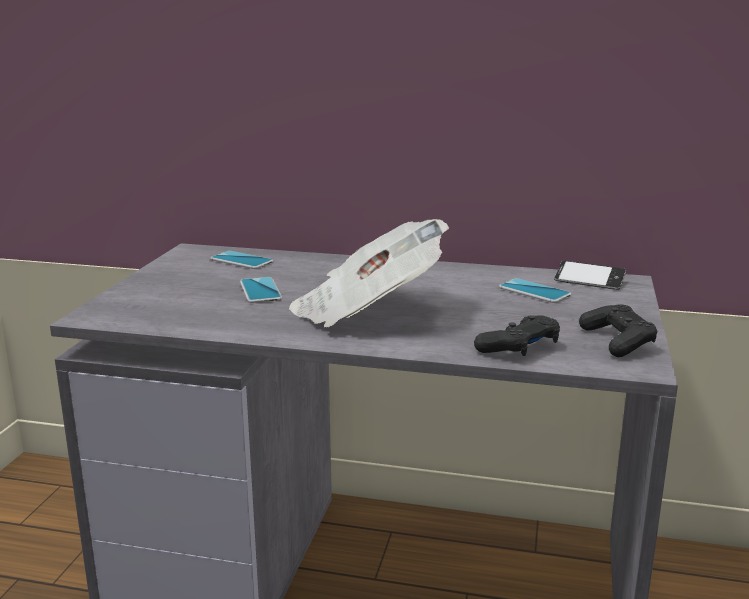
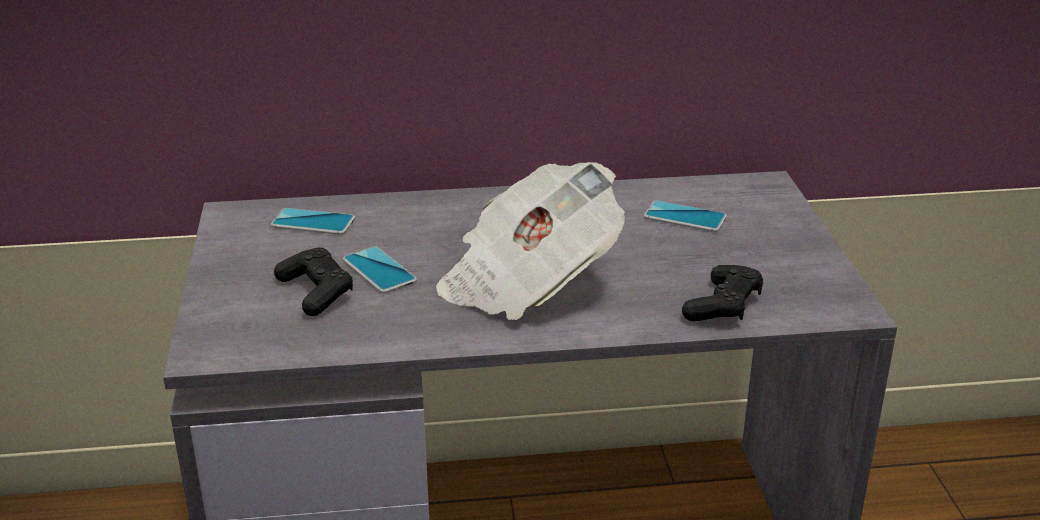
camera: 20 degrees left, 10 degrees up
phone [554,261,626,290] -> none
black game controller [579,304,657,357] -> black game controller moved to [274,248,353,316]

